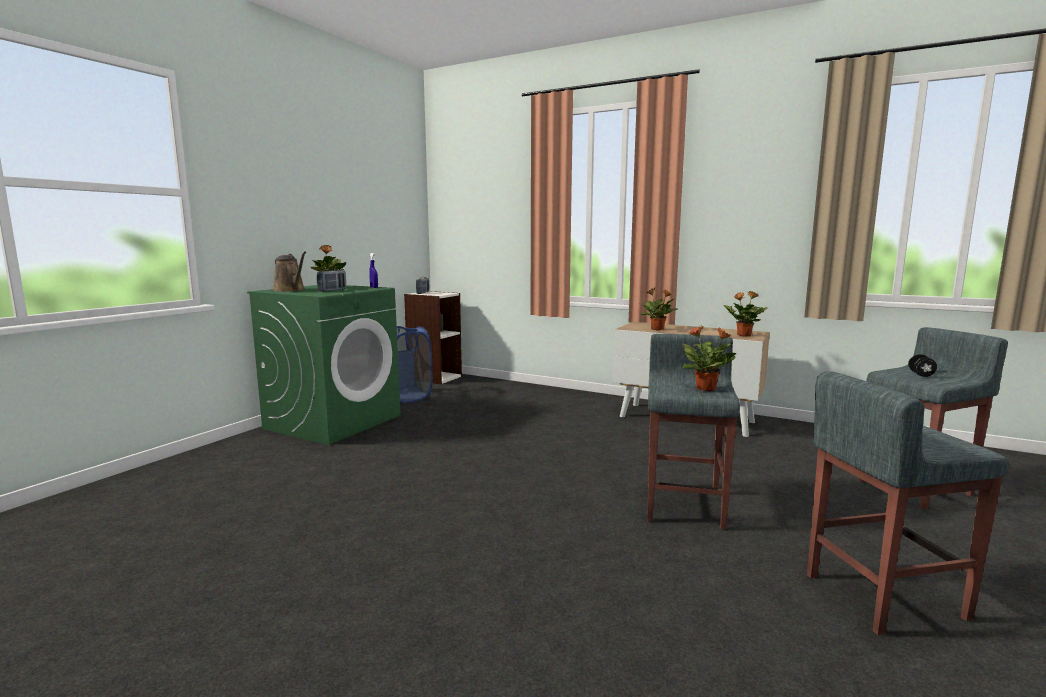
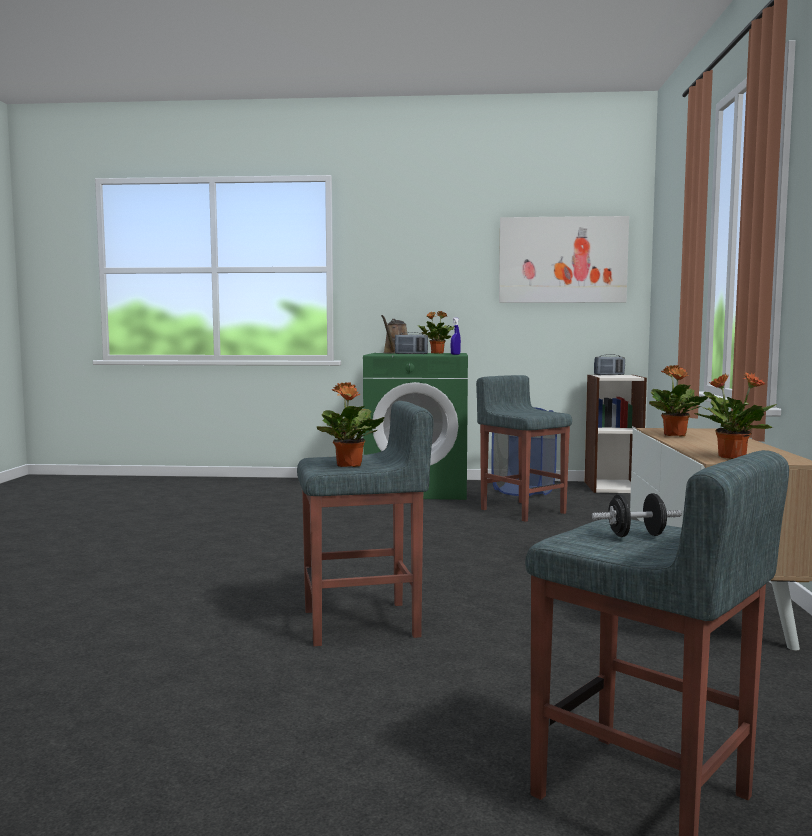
camera: 65 degrees right, 5 degrees down
grey stool [807,371,1009,635] -> grey stool moved to [476,375,572,522]
none -> picture [499,216,629,303]

